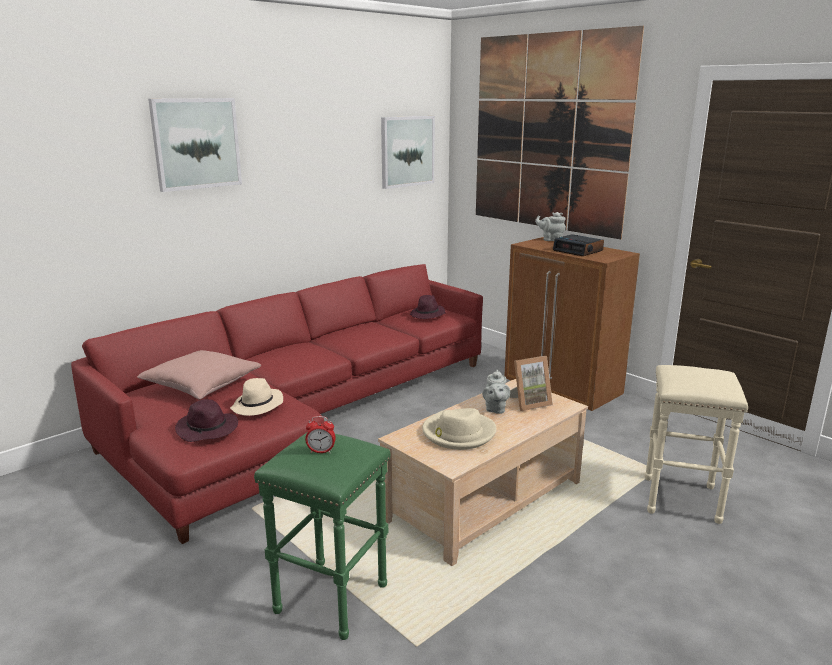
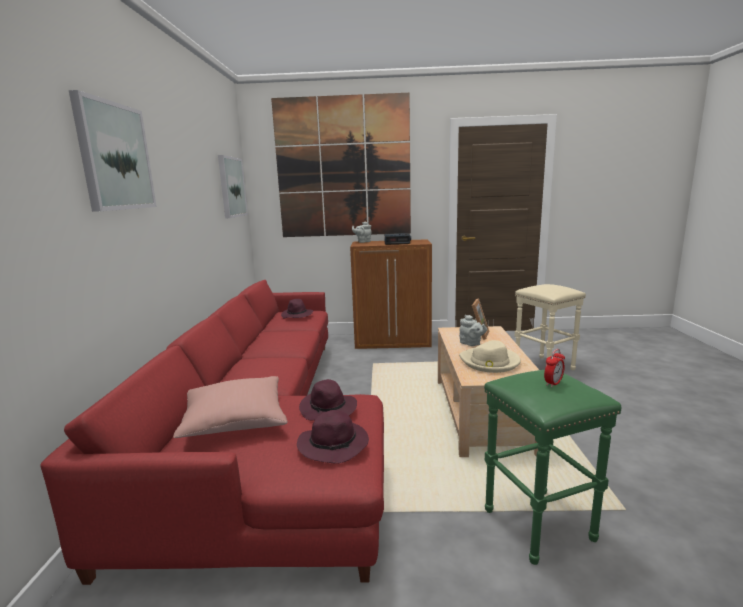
camera: 45 degrees left, 5 degrees down
beige hat [230,378,283,416] -> purple hat [299,379,357,420]

